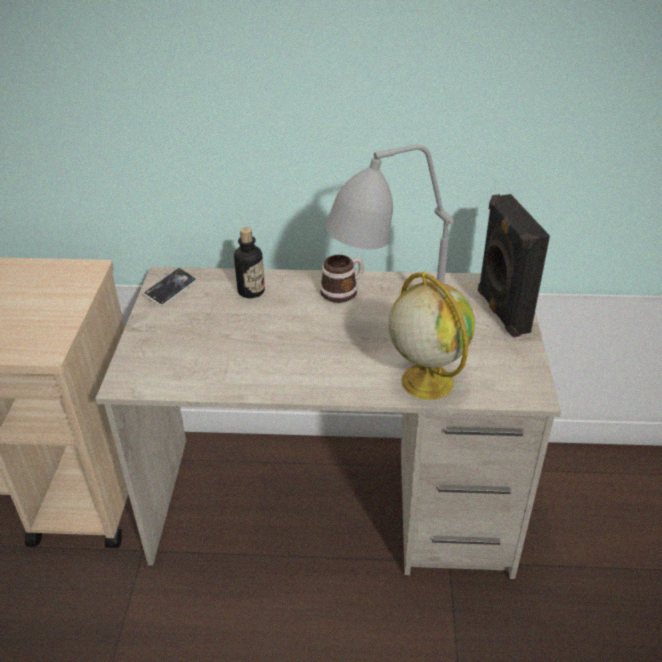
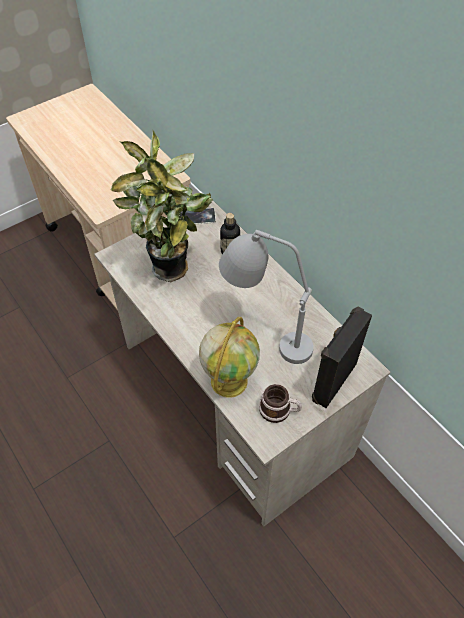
camera: 50 degrees right, 15 degrees up
mug [320,255,364,303] -> mug moved to [259,384,302,423]
none -> potted plant [111,130,213,282]

